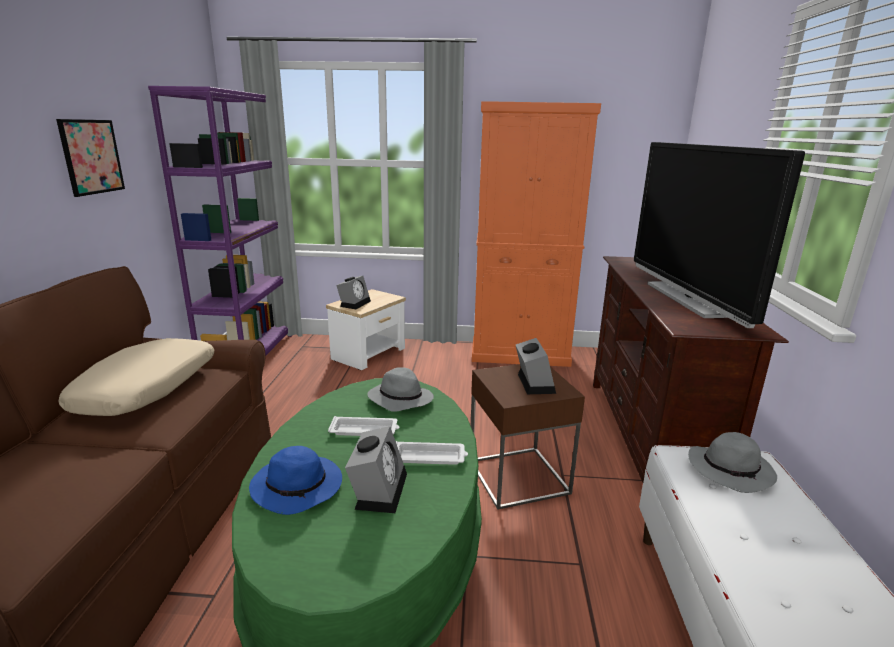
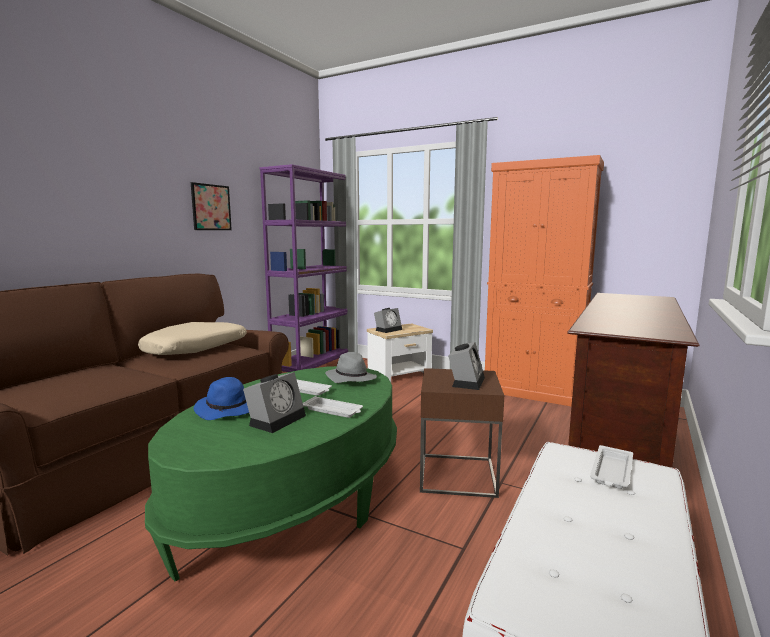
camera: 25 degrees right, 10 degrees down
television [634,142,805,328] -> none
grey hat [688,432,777,493] -> white tray [590,445,633,489]

